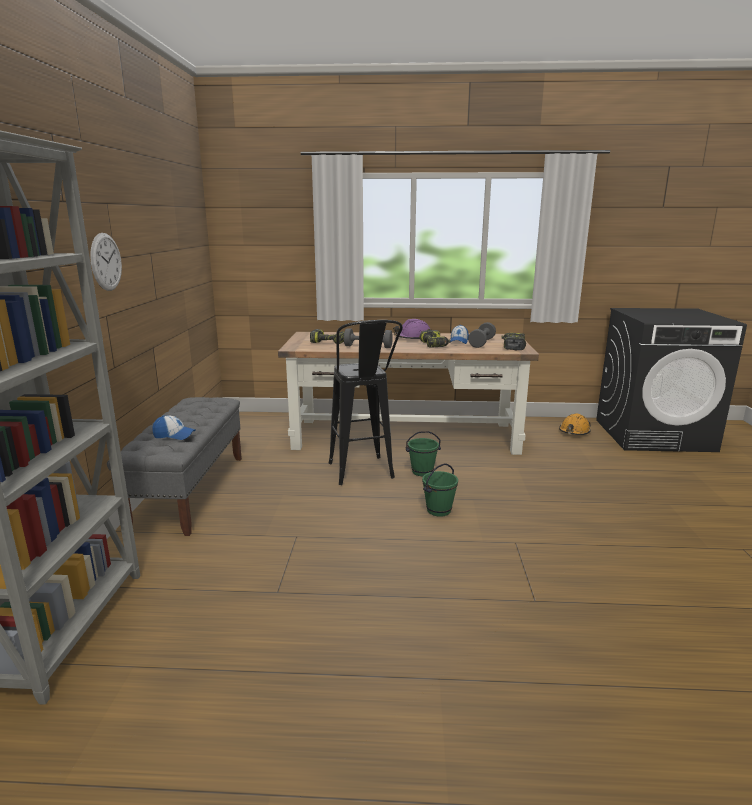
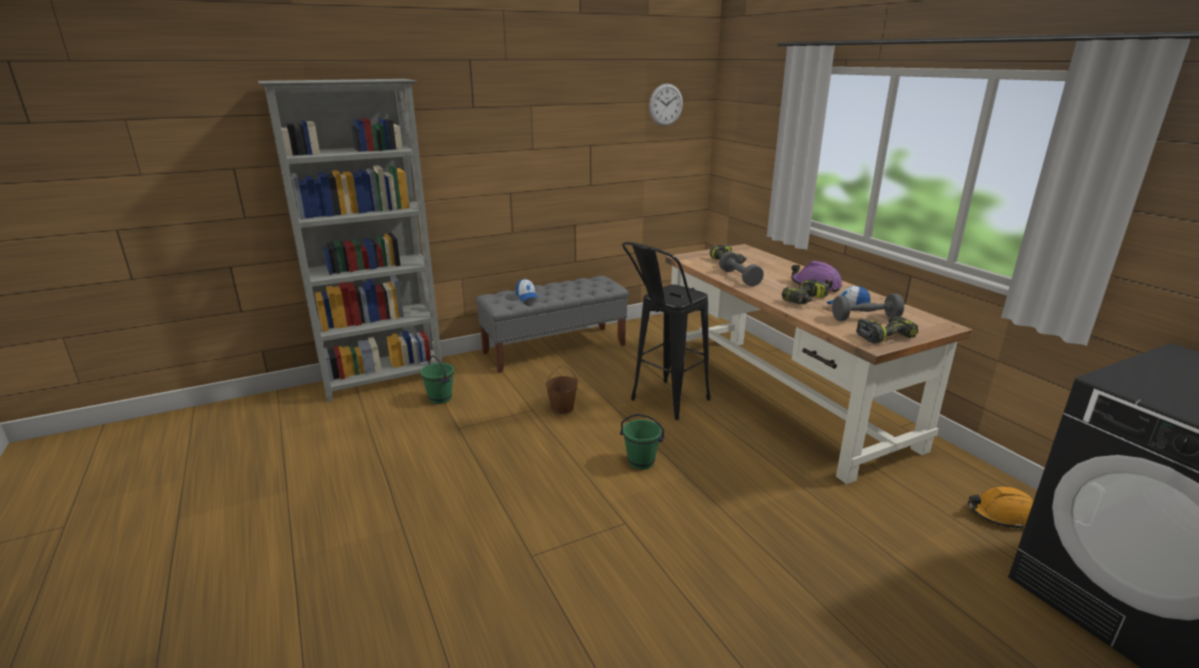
camera: 60 degrees right, 5 degrees up
wall clock [90,233,122,291] -> wall clock moved to [649,84,683,126]
green bucket [406,431,441,476] -> green bucket moved to [420,356,454,404]
none -> brown bucket [545,366,578,414]

